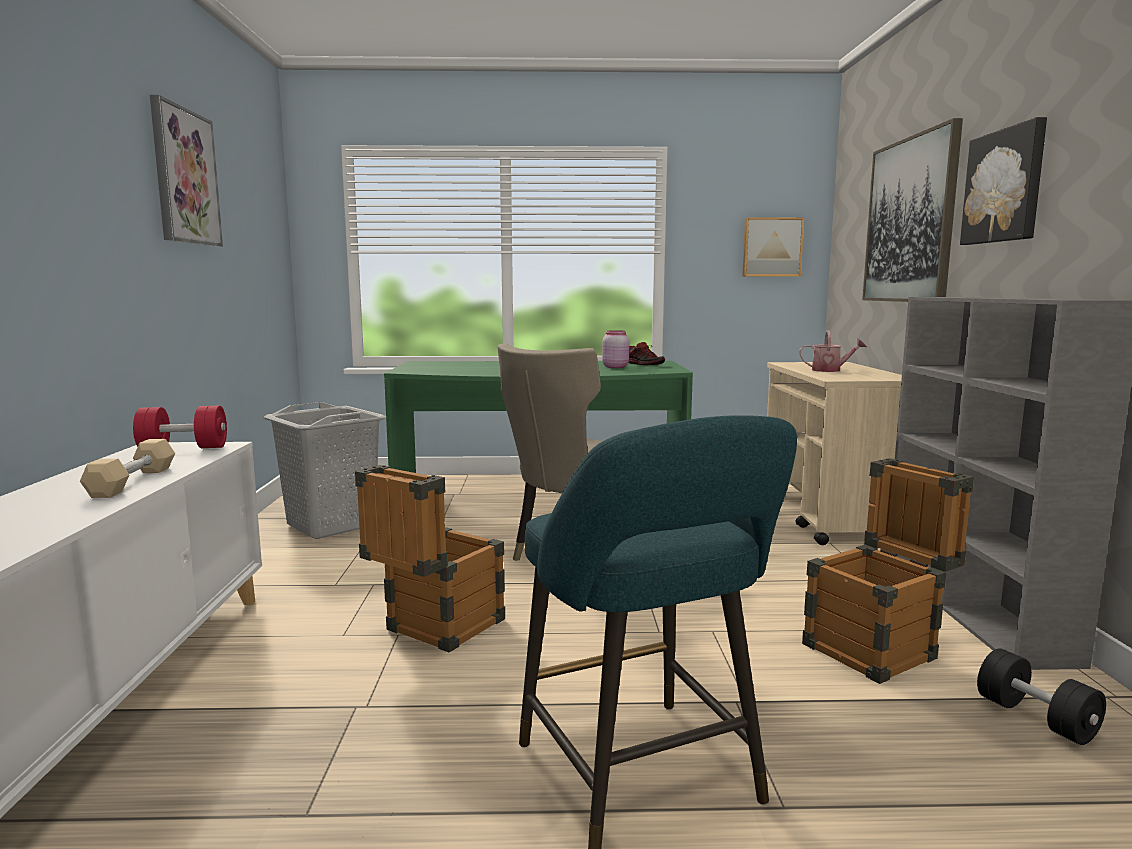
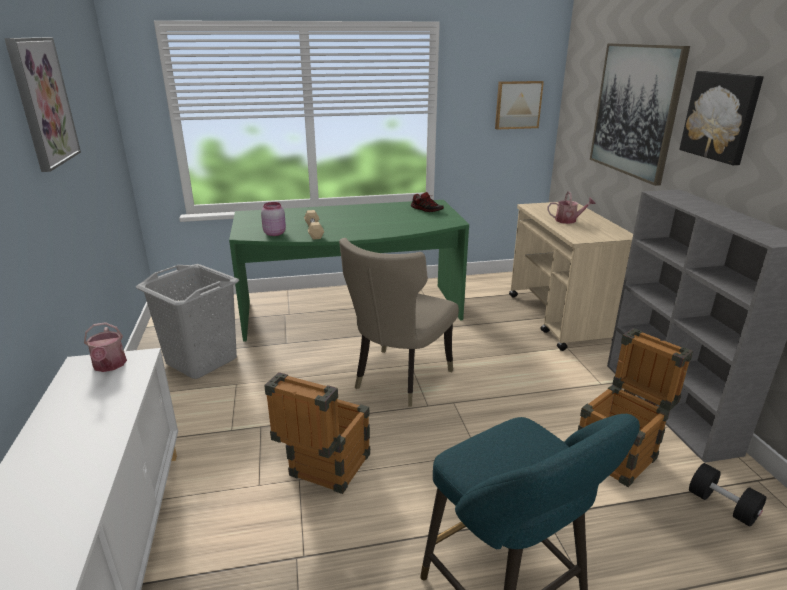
camera: 10 degrees left, 15 degrees up
beige dumbbell [80,439,175,498] -> beige dumbbell moved to [304,210,324,240]
red dumbbell [133,406,227,448] -> watering can [84,322,127,372]
pink jar [602,330,629,368] -> pink jar moved to [261,202,286,236]

